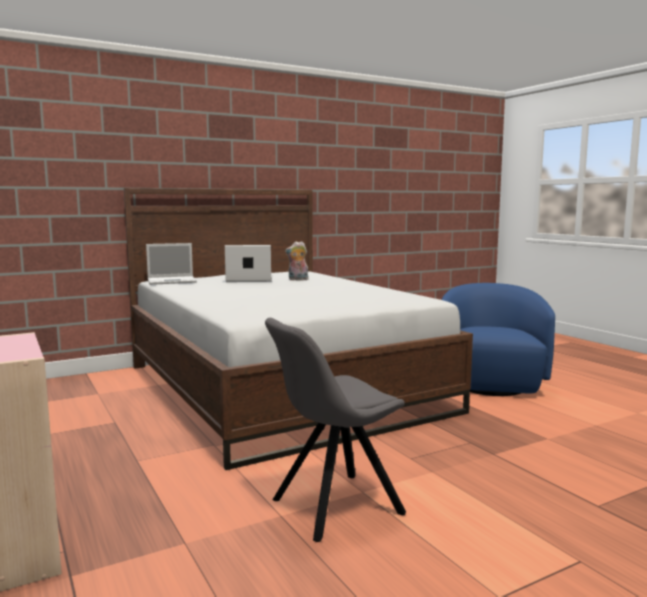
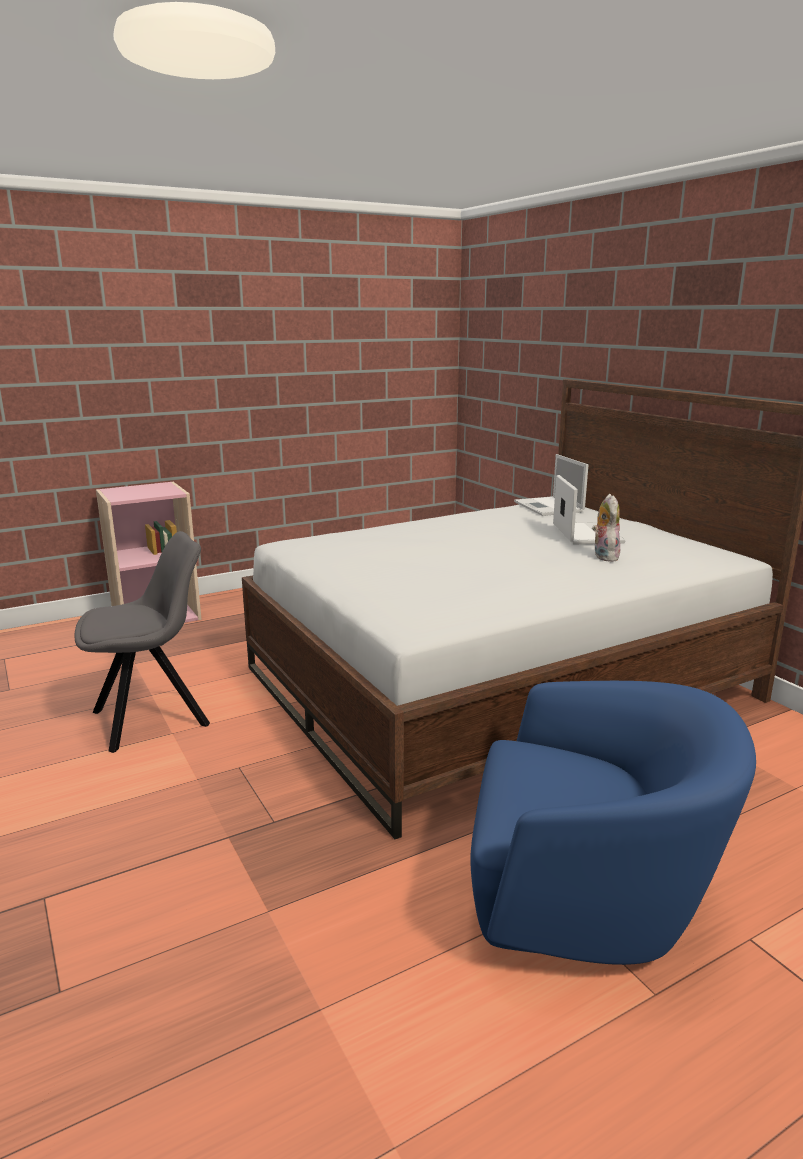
camera: 90 degrees right, 10 degrees up
grey chair [265,318,406,542] -> grey chair turned 90 degrees clockwise [75,531,210,753]

